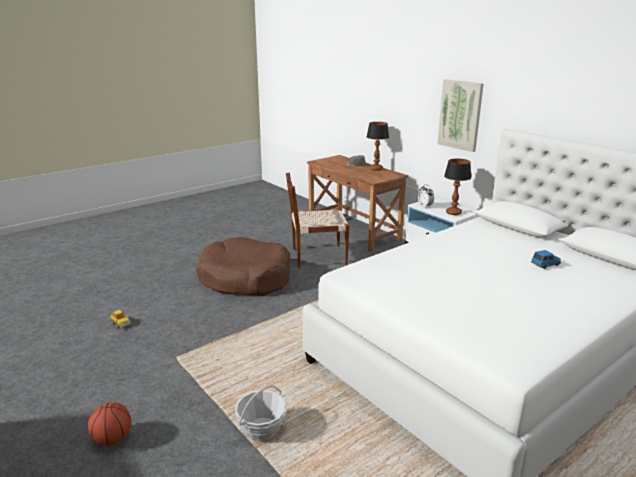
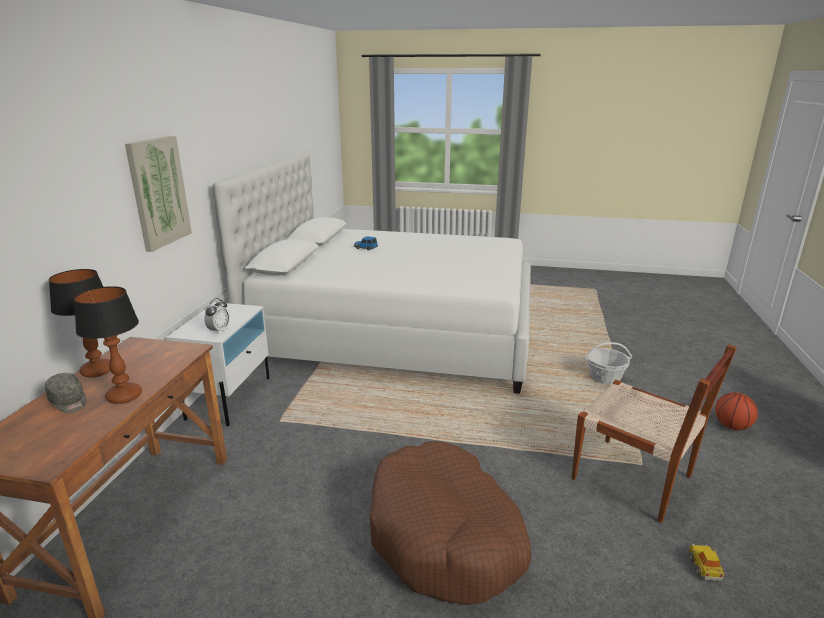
camera: 130 degrees left, 0 degrees up
chair [286,173,349,268] -> chair moved to [572,344,737,523]
table lamp [444,159,471,215] -> table lamp moved to [74,286,142,404]

